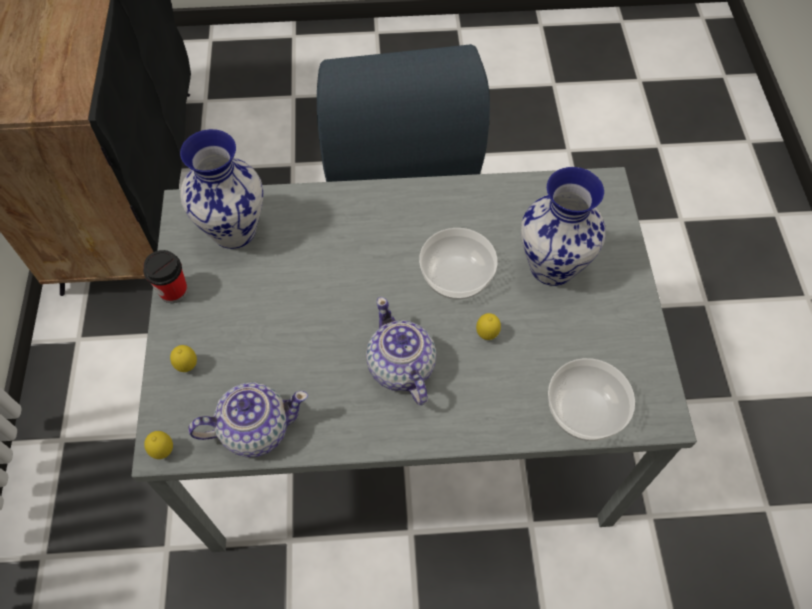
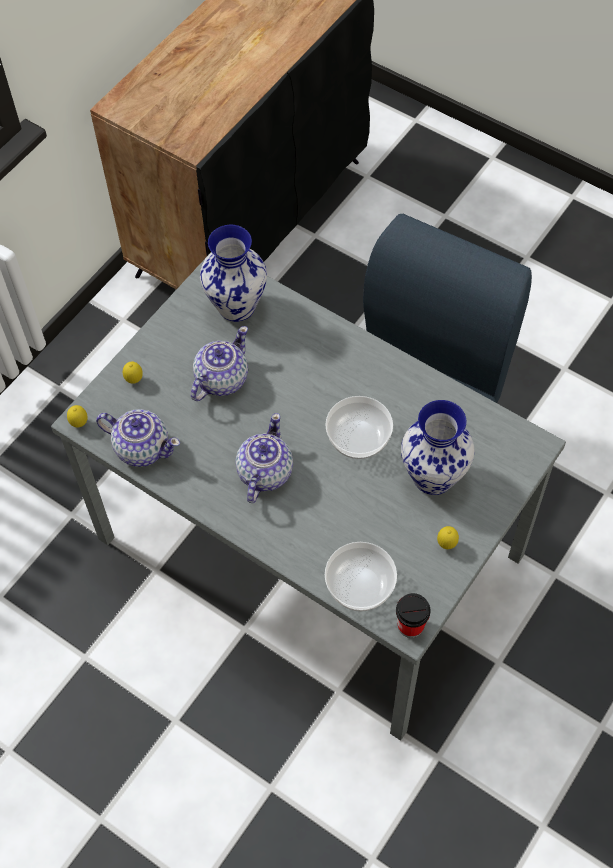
camera: 40 degrees right, 0 degrees up
cup [143,250,188,303] -> cup moved to [396,593,431,638]
lemon [476,313,501,340] -> lemon moved to [437,526,459,549]
none -> teapot [191,326,248,401]

